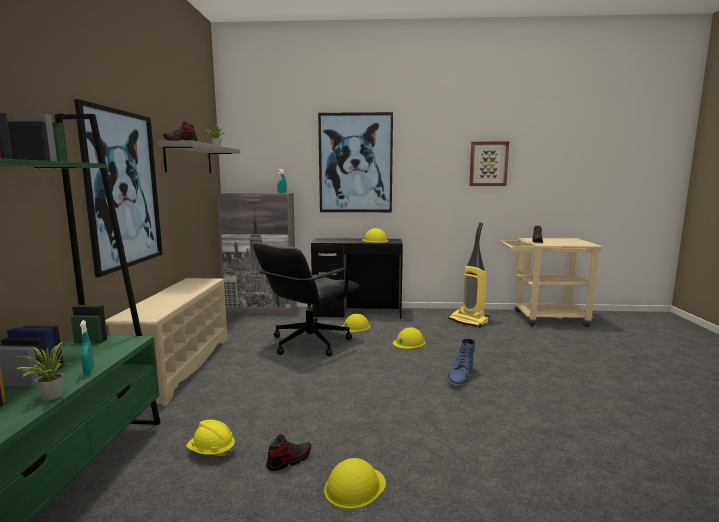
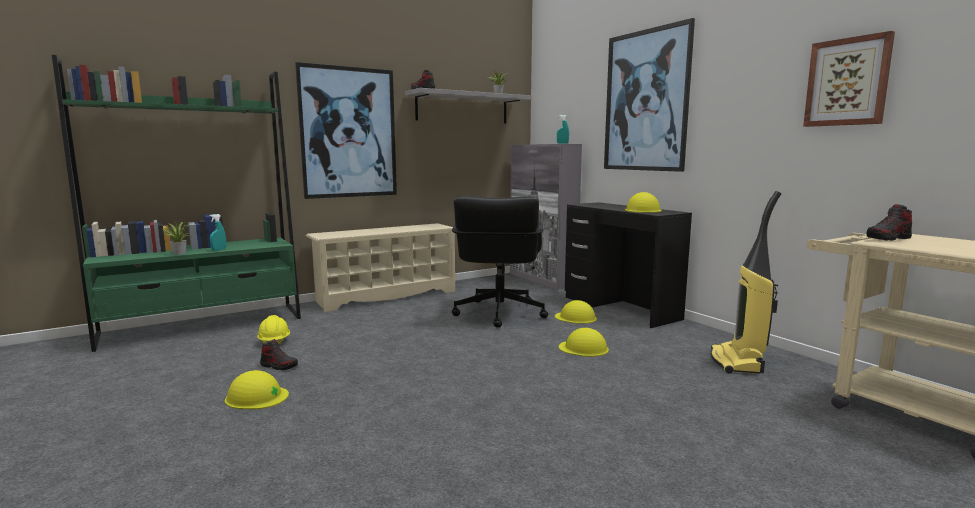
camera: 55 degrees right, 0 degrees up
black office chair [252,242,359,356] -> black office chair turned 90 degrees counterclockwise [452,196,548,328]
blue boot [447,338,476,387] -> none

